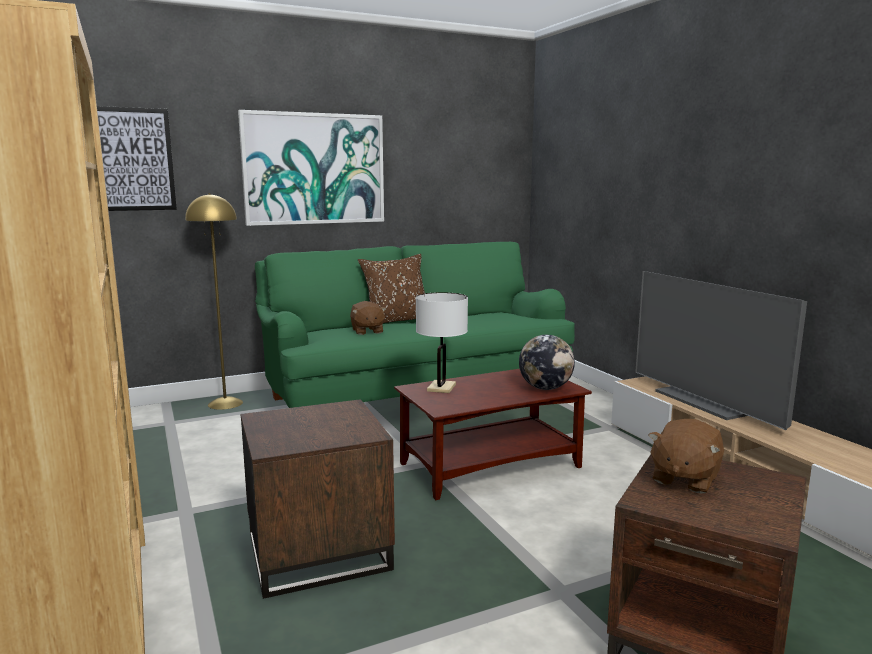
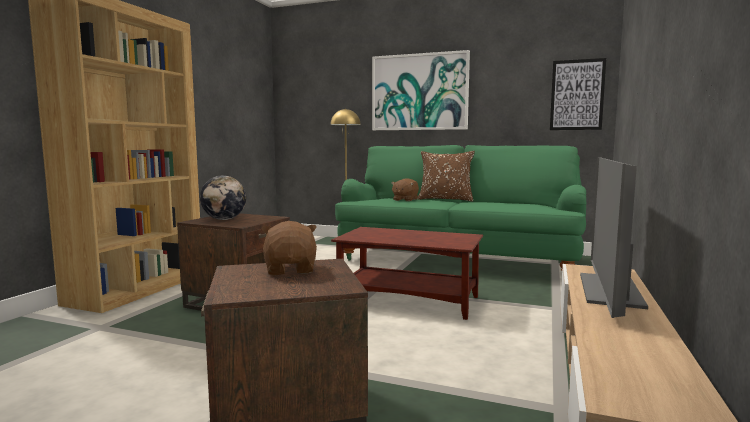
camera: 45 degrees right, 5 degrees down
picture [97,106,177,211] -> picture moved to [550,58,606,130]
white table lamp [416,292,468,393] -> none
globe [519,335,575,390] -> globe moved to [200,175,246,220]
brown plush toy [649,419,724,494] -> brown plush toy turned 90 degrees clockwise [262,221,317,275]

